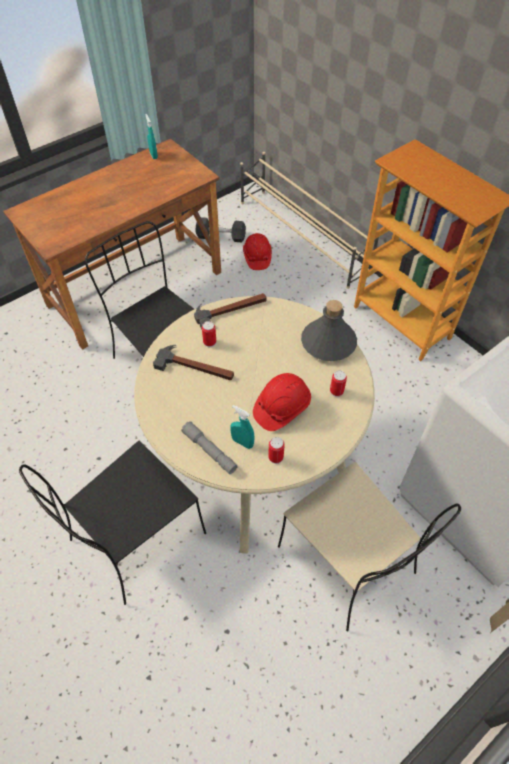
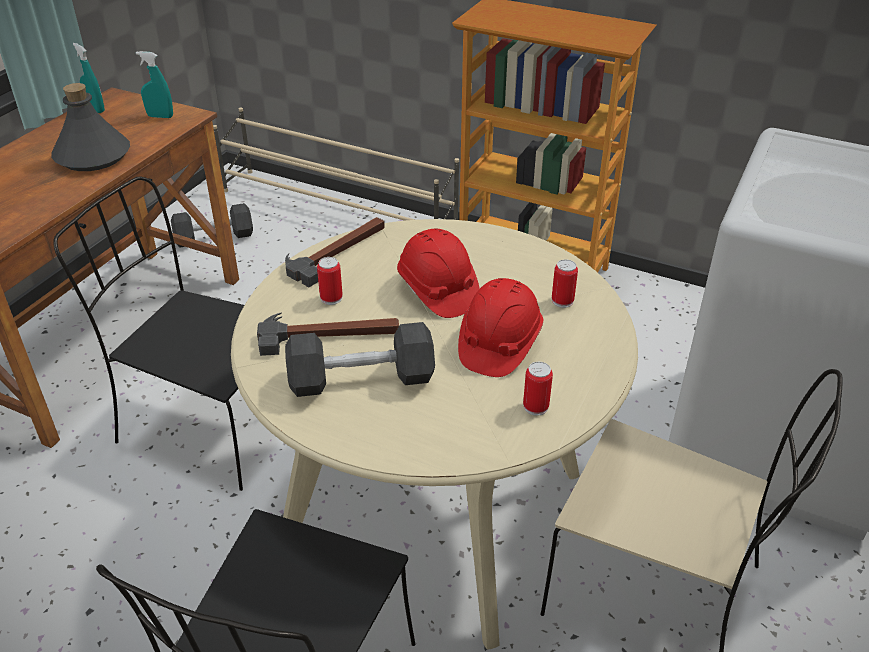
camera: 25 degrees left, 15 degrees down
grey flashlight [181,421,238,474] -> none
turquoise spray bottle [230,405,255,449] -> turquoise spray bottle moved to [136,51,173,118]
red hard hat [243,233,272,270] -> red hard hat moved to [397,229,480,318]
grey bottle [301,300,357,361] -> grey bottle moved to [51,83,130,171]
none -> black dumbbell [285,322,435,397]

